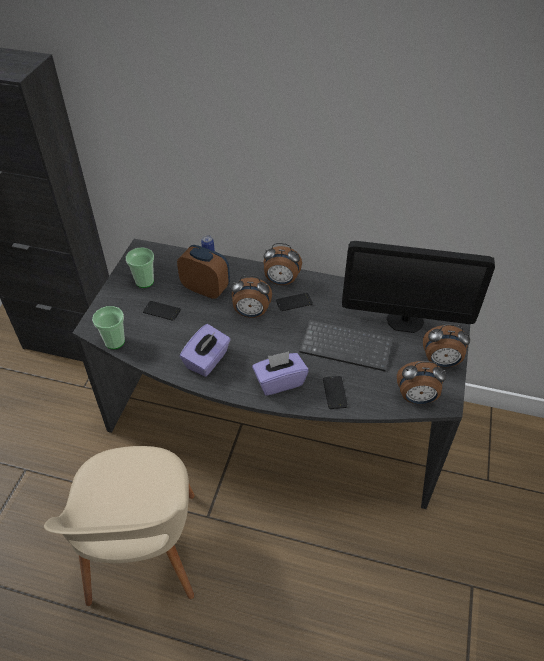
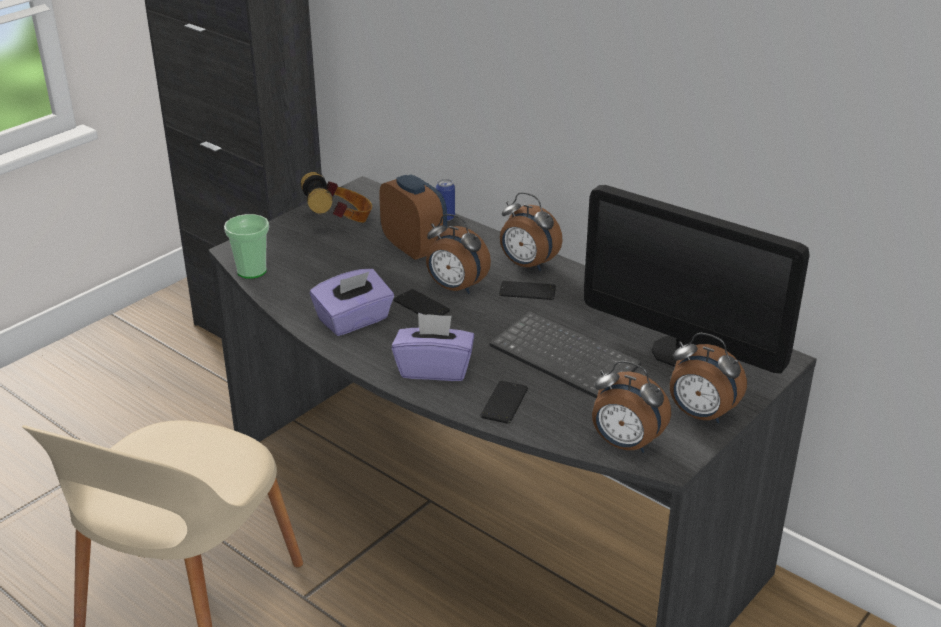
camera: 25 degrees right, 15 degrees down
cup [126,247,154,288] -> headphones [301,172,372,223]
phone [143,301,181,321] -> phone moved to [394,289,450,316]

